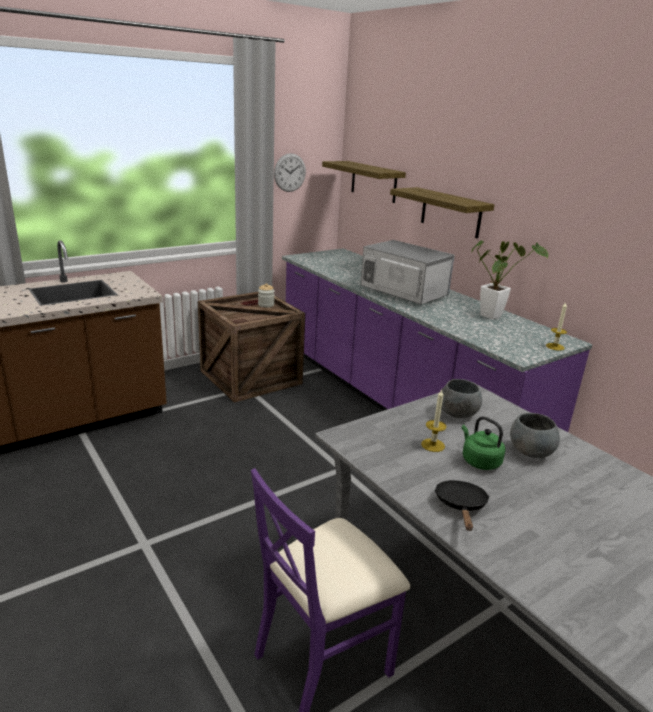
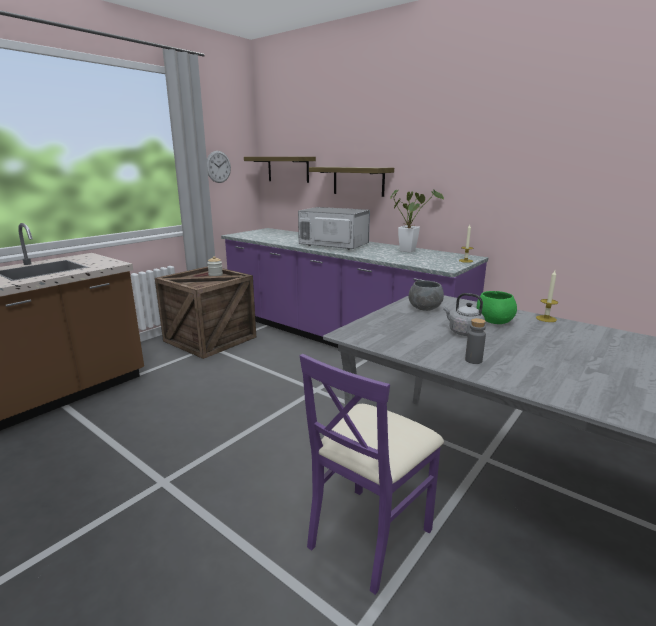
camera: 15 degrees left, 5 degrees down
candle [421,389,446,452] -> candle moved to [536,270,558,322]
black frying pan [435,480,490,531] -> grey bottle [465,318,486,364]
green kettle [462,416,506,470] -> grey kettle [443,293,485,336]
grey bowl [510,413,560,458] -> green bowl [476,291,517,324]

